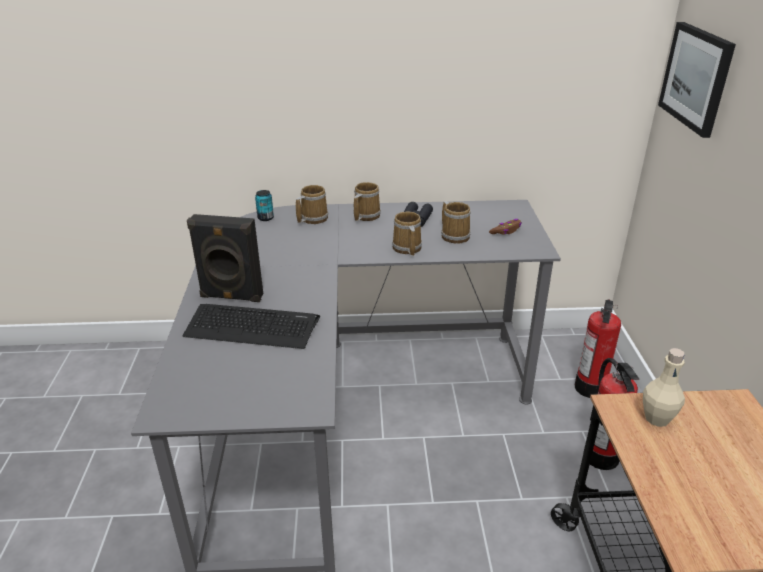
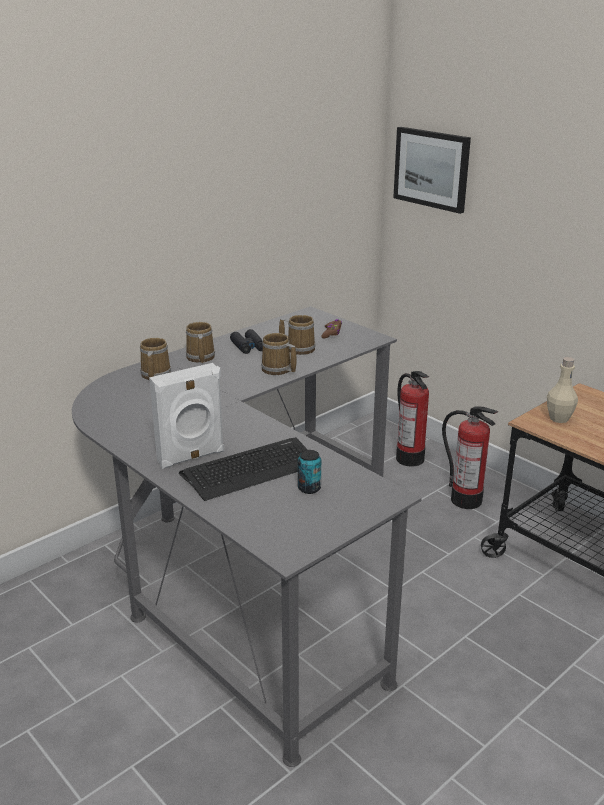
camera: 40 degrees left, 5 degrees down
black speaker [187,214,263,302] -> white speaker [149,363,224,469]
can [255,190,274,221] -> can moved to [298,450,321,494]

